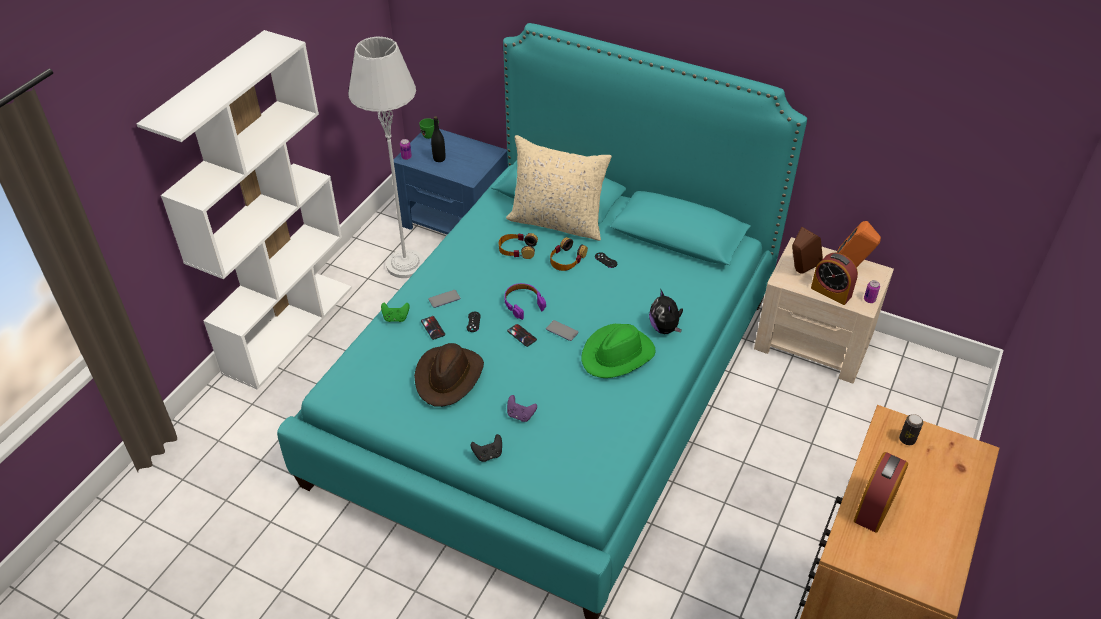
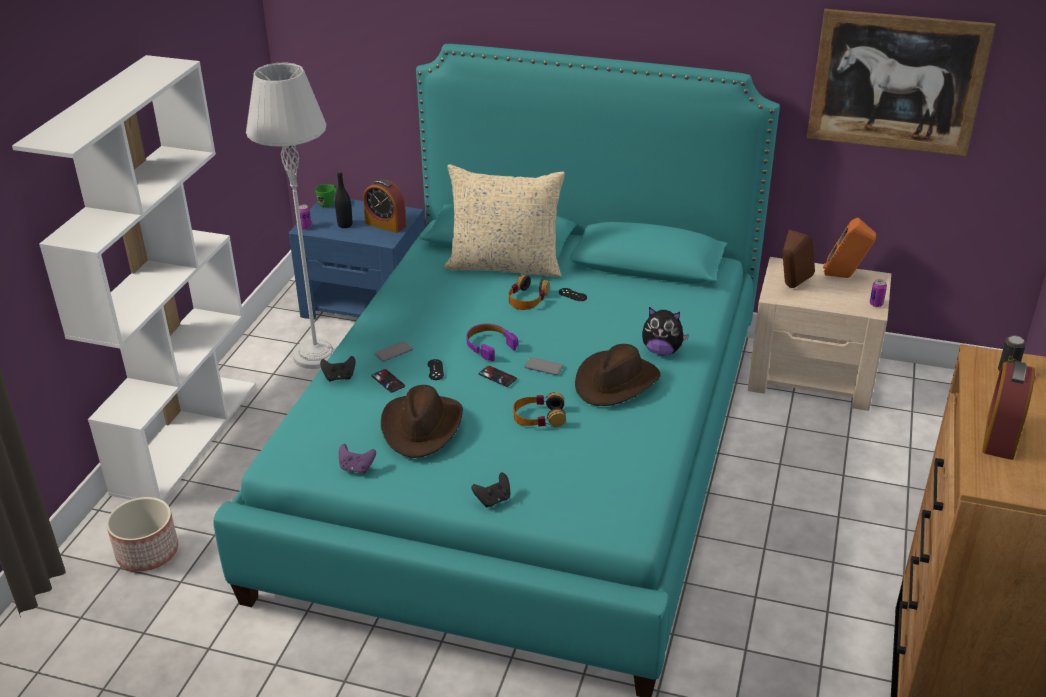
camera: 10 degrees left, 10 degrees down
green game controller [381,302,410,322] -> black game controller [320,356,355,382]
headphones [499,233,538,259] -> headphones moved to [513,392,566,427]
purple game controller [507,395,537,422] -> purple game controller moved to [339,444,376,474]
green hat [581,324,656,378] -> brown hat [575,344,660,406]
plush toy [649,288,683,334] -> plush toy turned 45 degrees counterclockwise [642,307,689,355]
alarm clock [811,253,858,305] -> alarm clock moved to [363,179,406,233]
none -> planter [106,497,178,571]
none -> picture [807,9,996,156]

